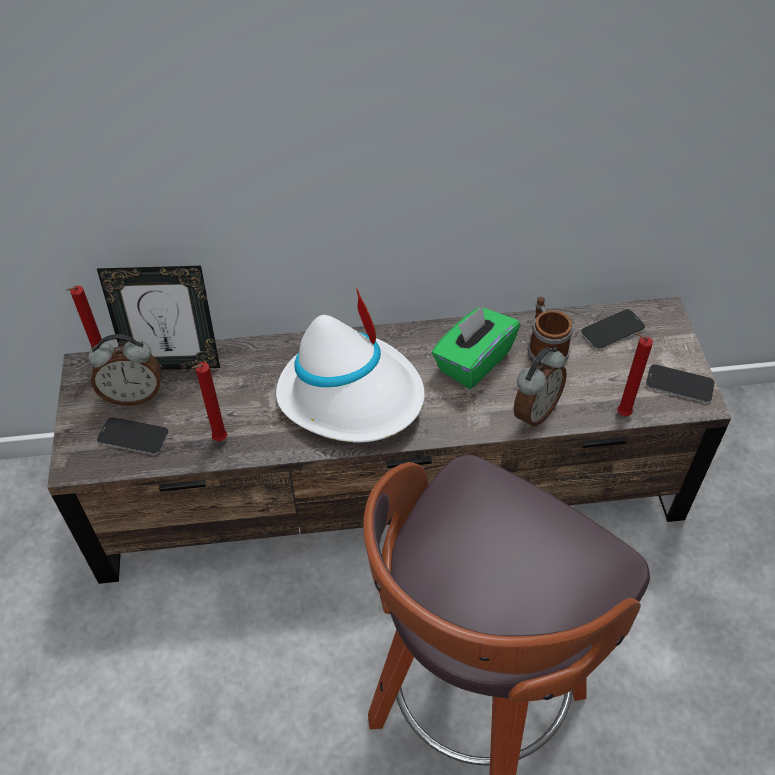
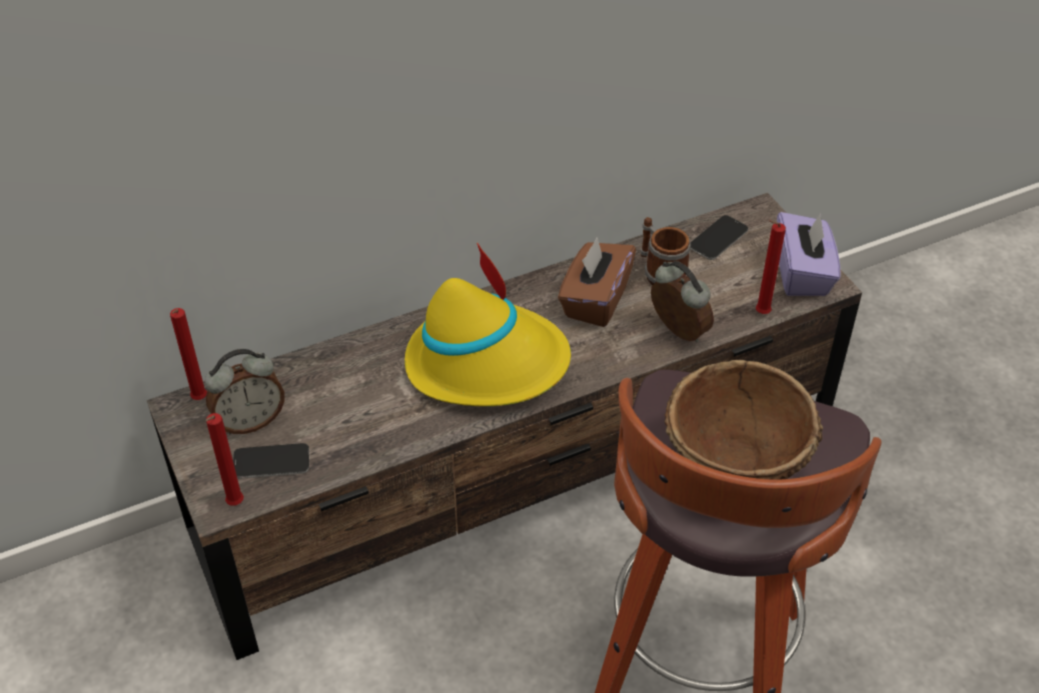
camera: 20 degrees left, 5 degrees down
picture frame [97,266,220,370] -> none
red candle [191,362,227,441] -> red candle moved to [206,413,244,506]
white hat [276,288,425,442] -> yellow hat [405,243,571,406]
green tissue box [431,305,520,389] -> brown tissue box [558,237,636,327]
alarm clock [513,347,567,428] -> alarm clock turned 60 degrees counterclockwise [651,261,714,342]
phone [646,364,714,403] -> purple tissue box [777,212,840,296]
none -> brown bowl [664,360,823,480]

